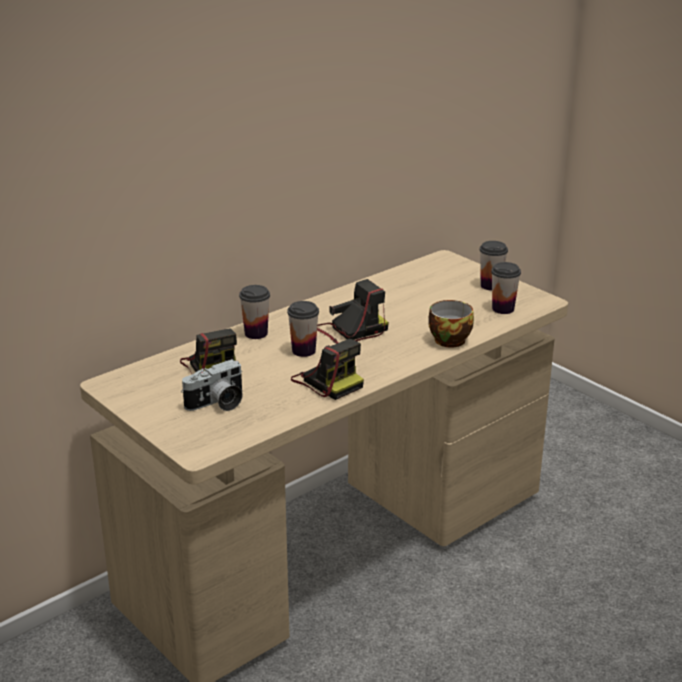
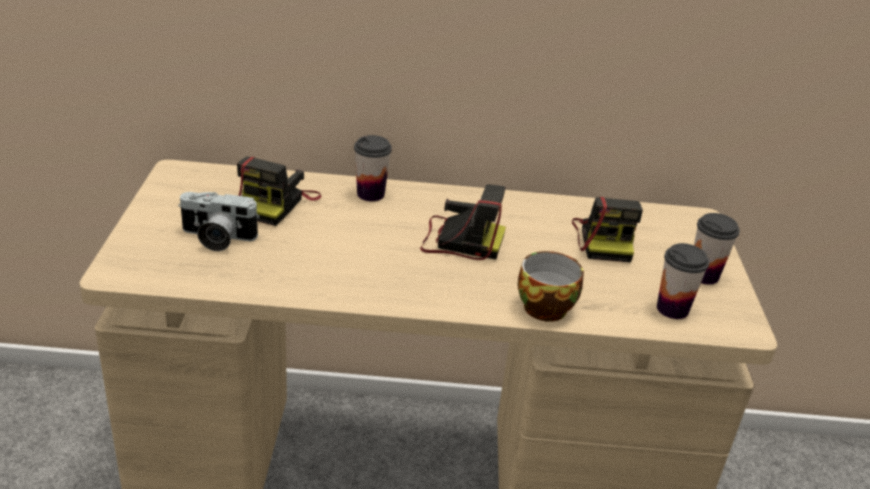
camera: 40 degrees right, 5 degrees up
cup [287,301,319,357] -> none
camera [291,339,364,400] -> camera moved to [572,197,643,262]

